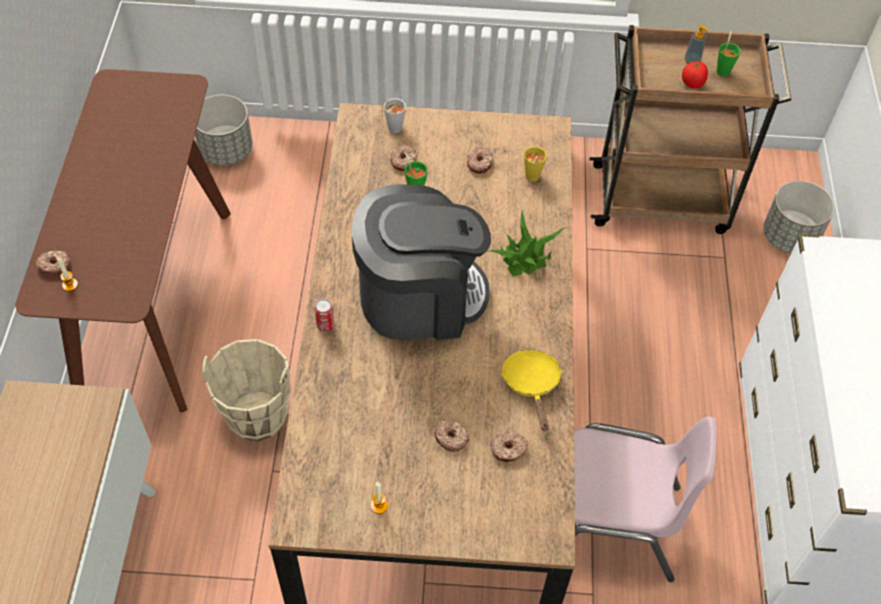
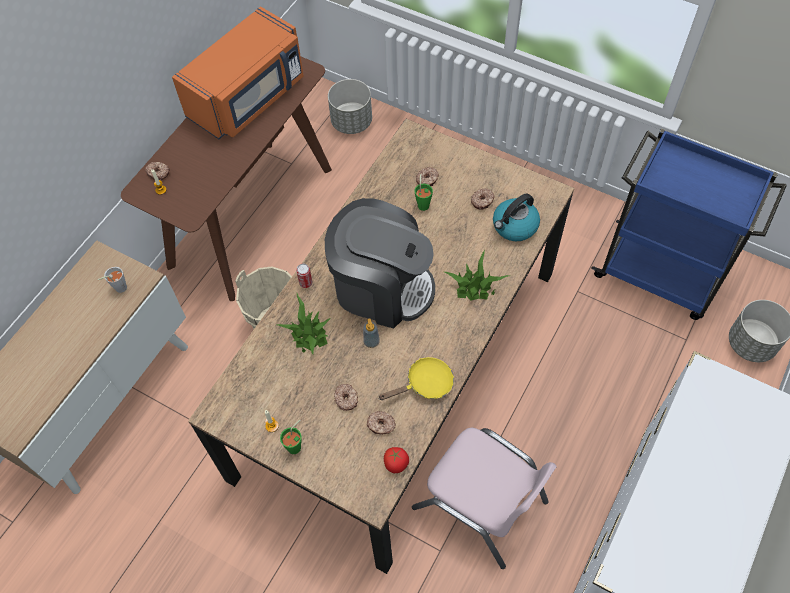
camera: 30 degrees right, 5 degrees up
grey cup [384,98,406,133] -> grey cup moved to [98,267,127,293]
yellow frying pan [501,349,562,431] -> yellow frying pan turned 45 degrees clockwise [378,357,454,400]
yellow cup [524,146,547,182] -> kettle [493,194,540,241]
brown cart [589,25,791,234] -> blue cart [591,128,786,320]
tomato [682,61,708,89] -> tomato moved to [384,447,409,473]
soap dispenser [684,24,709,64] -> soap dispenser moved to [363,318,380,348]
green cup [716,31,741,77] -> green cup moved to [280,420,302,454]
none -> orange microwave [172,6,304,139]
none -> potted plant [277,294,331,354]

